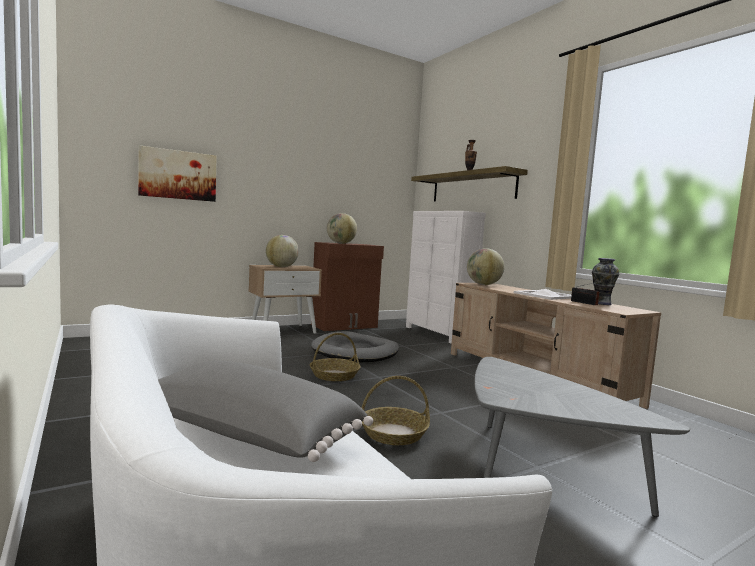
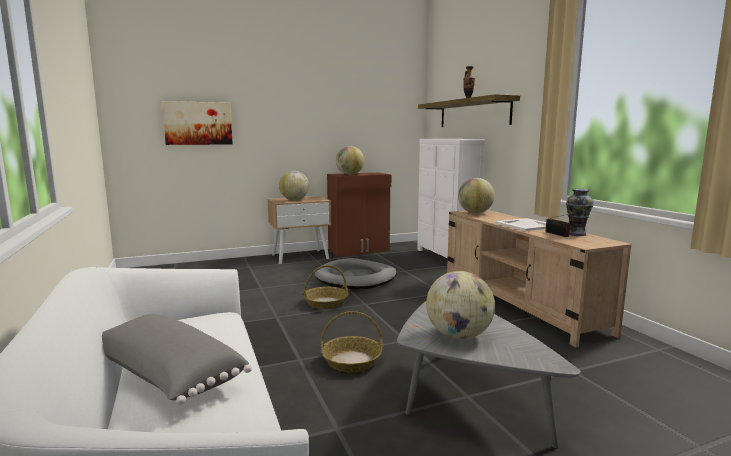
camera: 10 degrees right, 5 degrees up
none -> globe [426,271,495,339]

